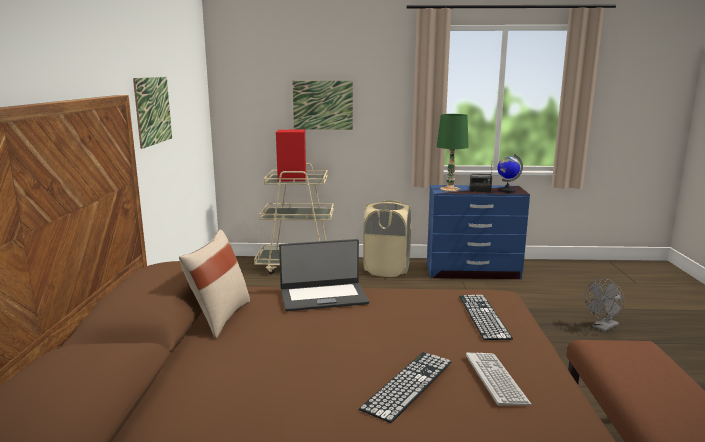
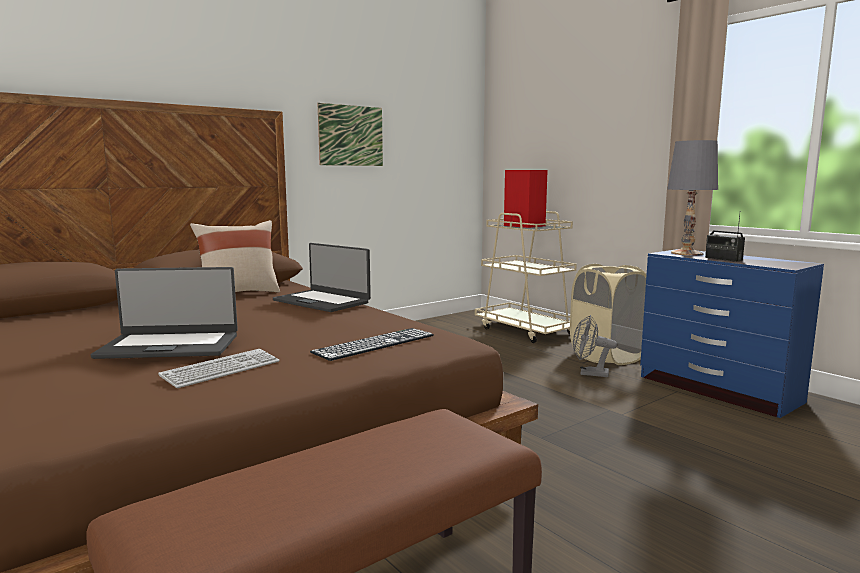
camera: 50 degrees right, 5 degrees down
picture [292,81,353,130] -> none
keyboard [359,352,452,423] -> laptop [91,267,238,359]
green table lamp [437,114,469,192] -> grey table lamp [667,140,718,256]
globe [497,154,523,193] -> none
grey fan [585,278,624,332] -> grey fan moved to [573,315,617,377]

